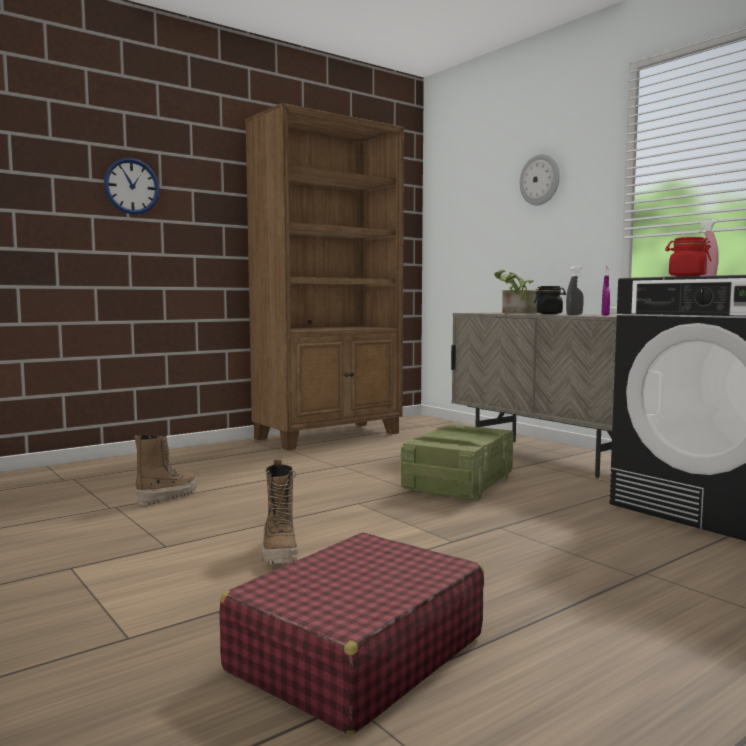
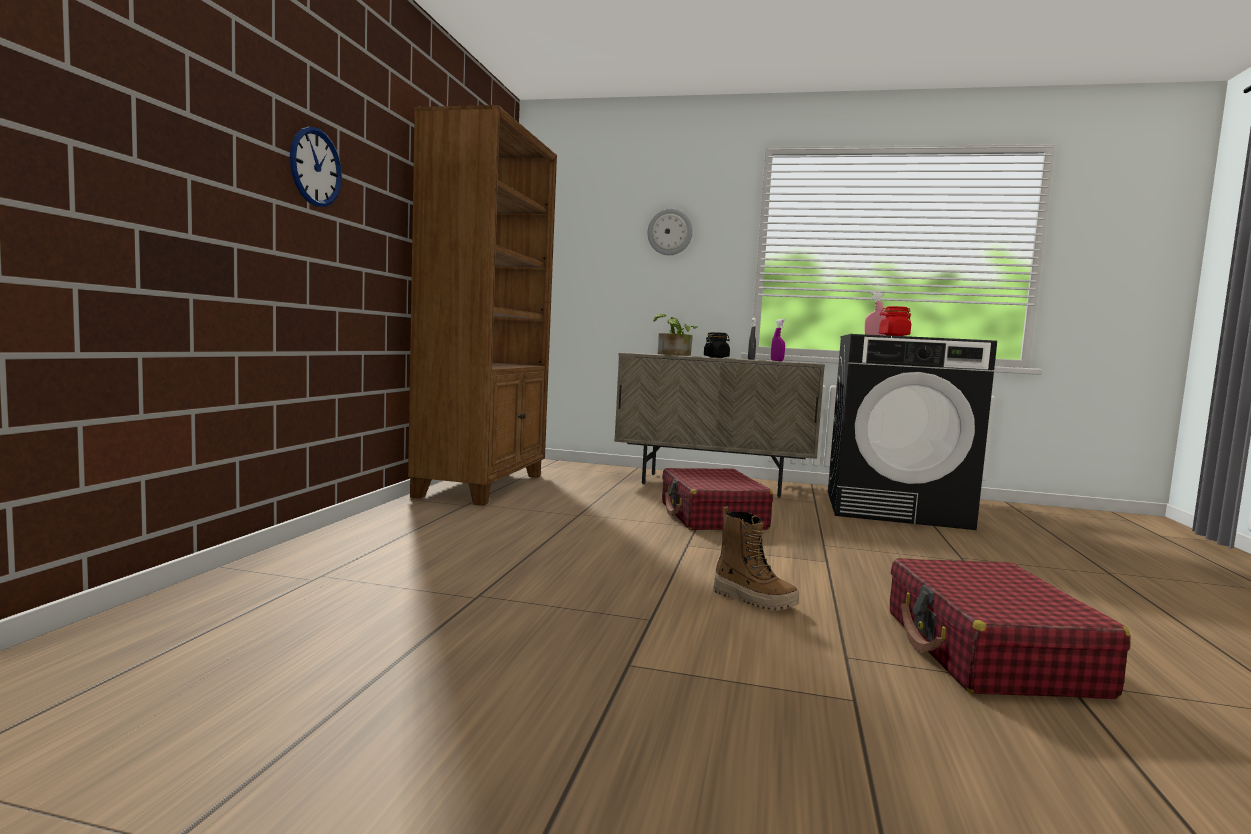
camera: 40 degrees left, 0 degrees up
boot [134,434,197,506] -> none
crate [401,424,514,500] -> red suitcase [662,468,773,530]

